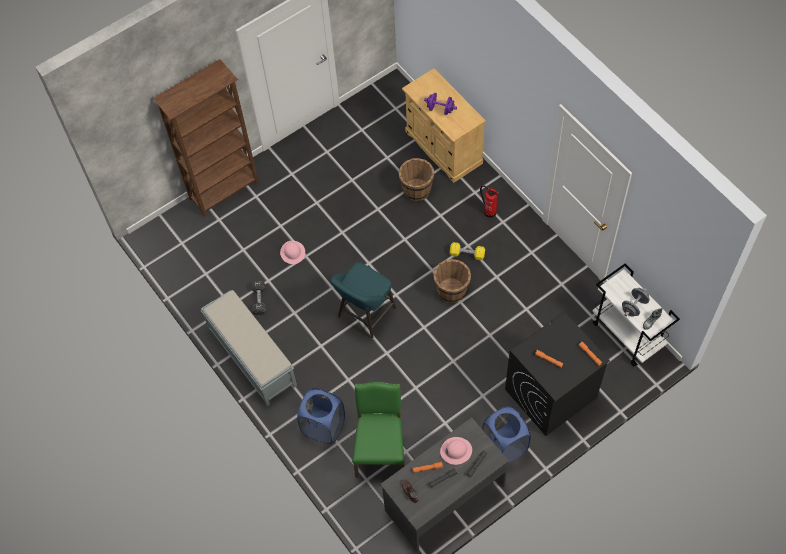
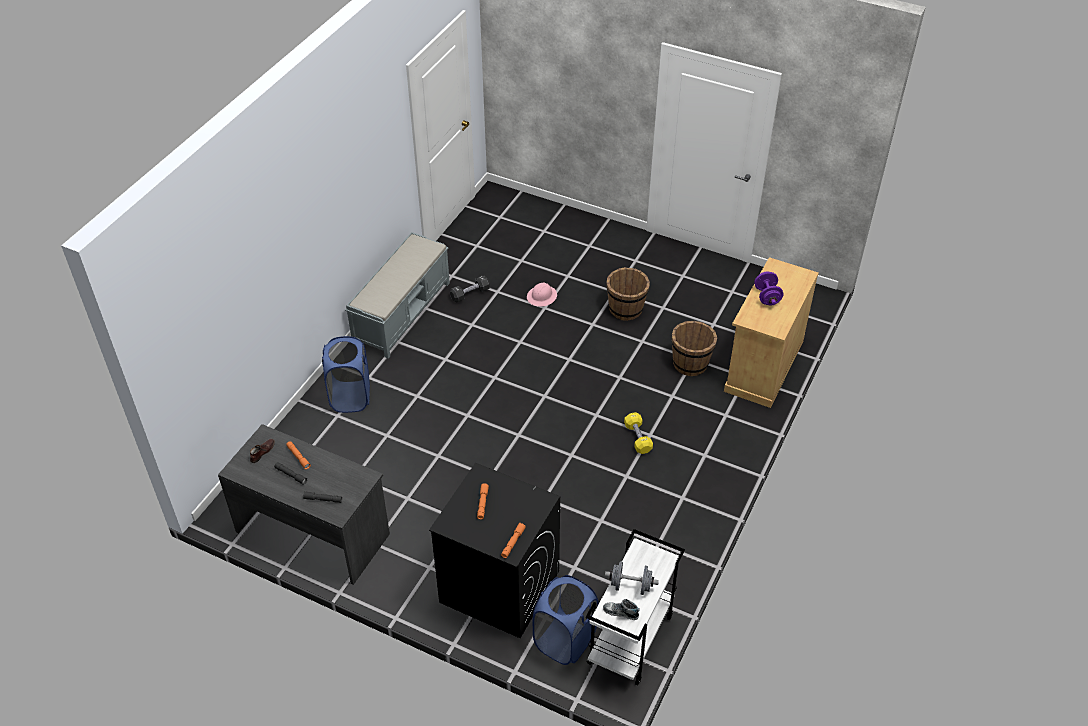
camera: 60 degrees right, 15 degrees down
brown bookcase [153,59,259,217] -> none
turquoise stool [331,262,396,338] -> none
green chair [352,382,404,478] -> none
brown bucket [433,259,471,303] -> brown bucket moved to [606,267,650,321]
pink hard hat [440,437,472,465] -> none
fire extinguisher [480,185,499,218] -> none
blue laundry basket [482,406,531,463] -> blue laundry basket moved to [533,575,599,665]

